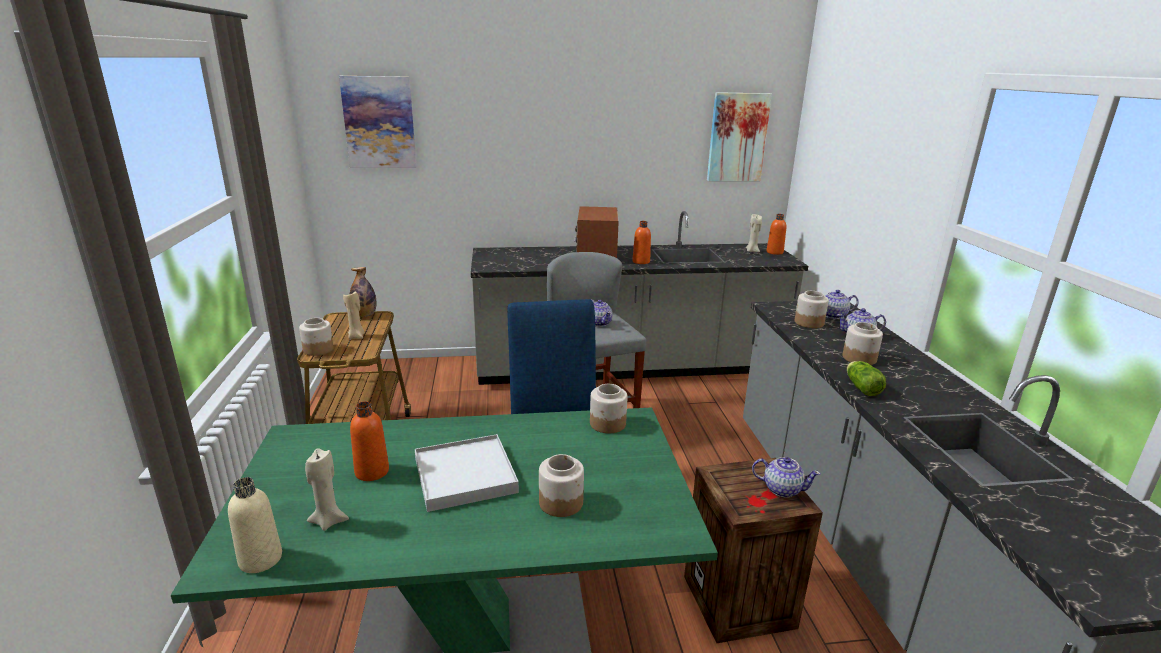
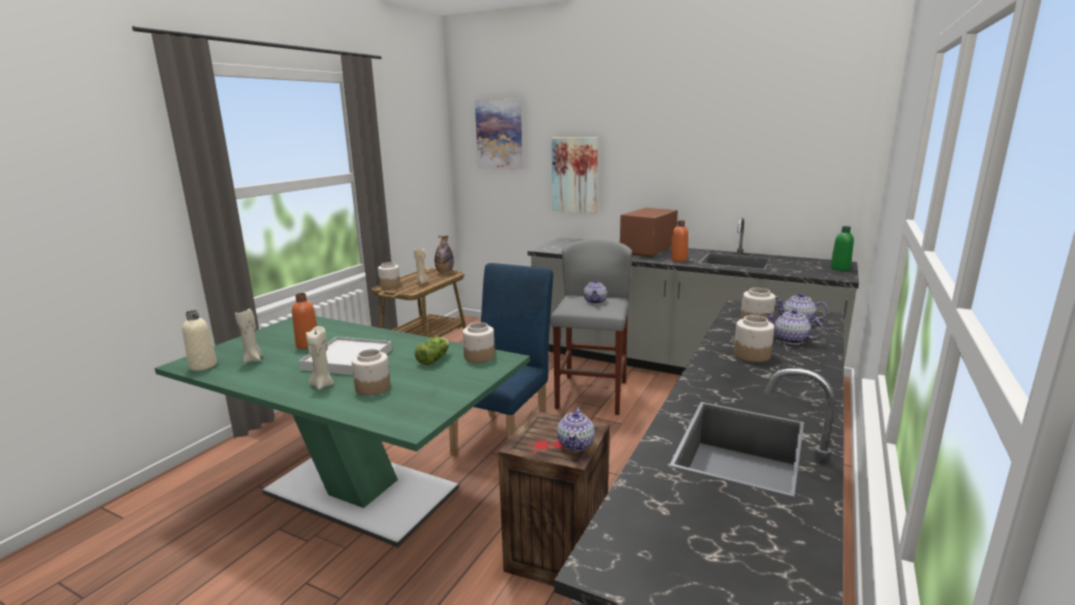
camera: 35 degrees right, 5 degrees down
picture [707,92,772,181] -> picture moved to [552,137,598,213]
beige candle [746,214,762,252] -> beige candle moved to [306,326,334,390]
teapot [752,457,821,497] -> teapot turned 45 degrees clockwise [557,407,595,451]
orange bottle [766,214,786,255] -> green bottle [830,226,854,271]
lettuce [847,361,886,396] -> lettuce moved to [415,337,449,365]

